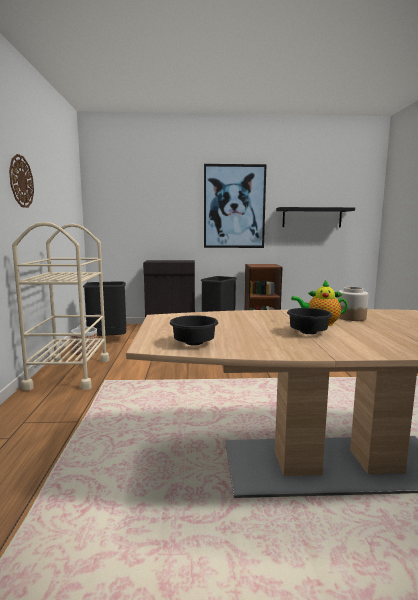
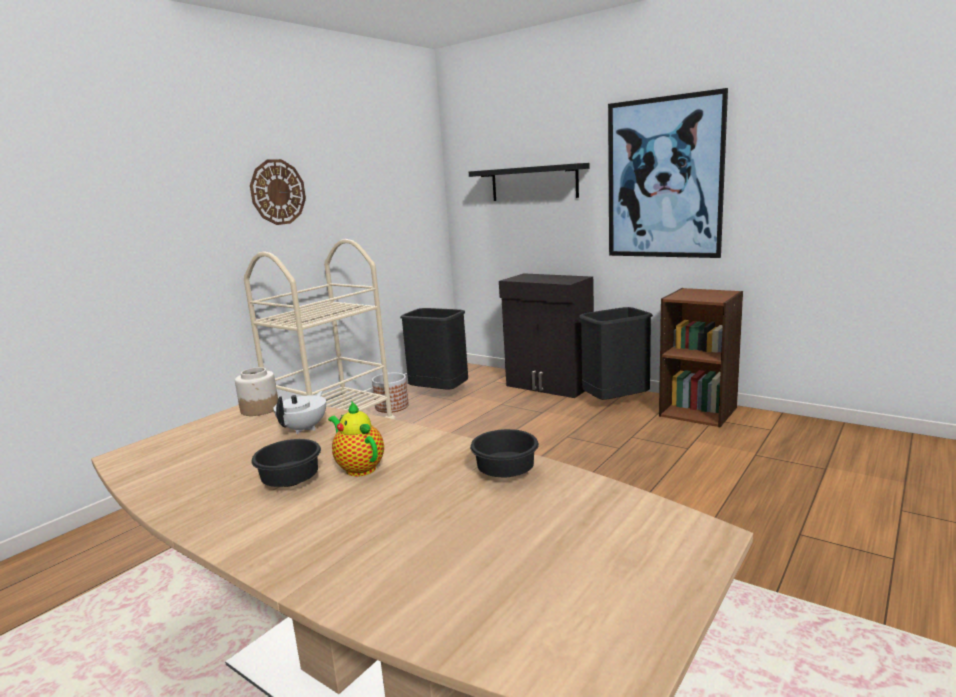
camera: 40 degrees right, 5 degrees up
black bowl [170,315,218,345] -> black bowl moved to [470,429,539,478]
black shelf [276,207,355,227] -> black shelf moved to [469,163,590,201]
jar [338,287,369,321] -> jar moved to [235,367,278,416]
none -> white teapot [273,391,326,434]

